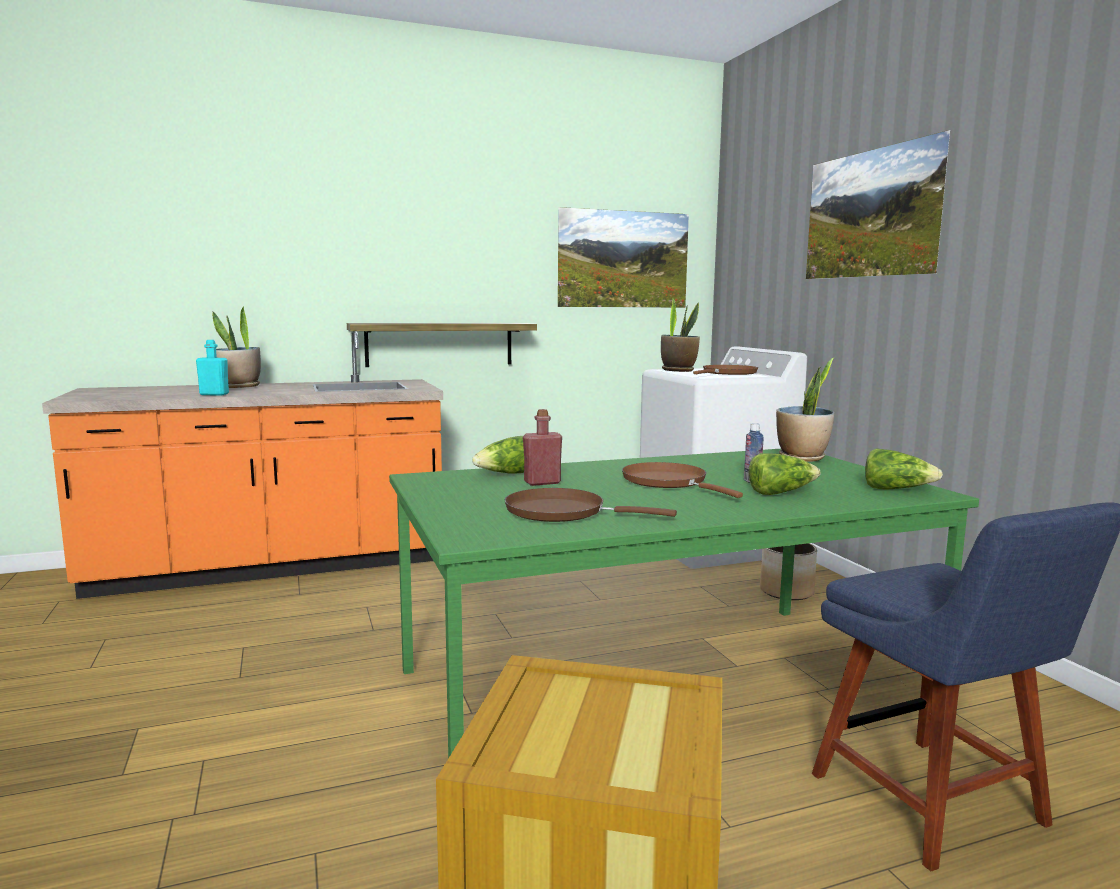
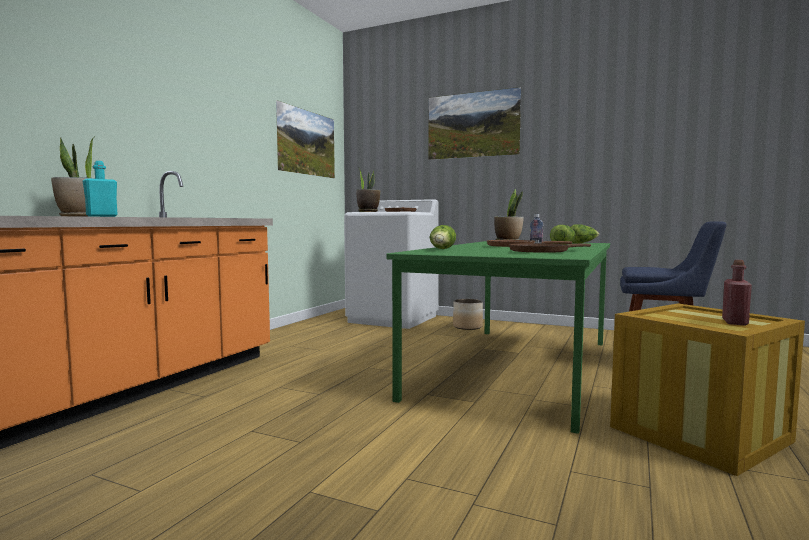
camera: 45 degrees left, 5 degrees down
shelf [347,323,537,367] -> none
red bottle [523,409,562,486] -> red bottle moved to [722,260,752,325]

